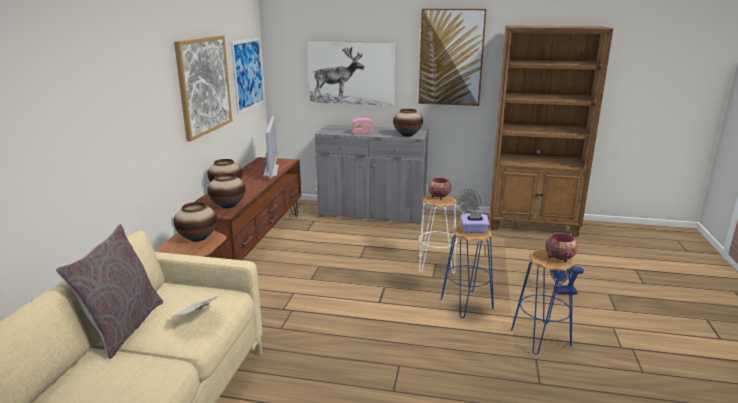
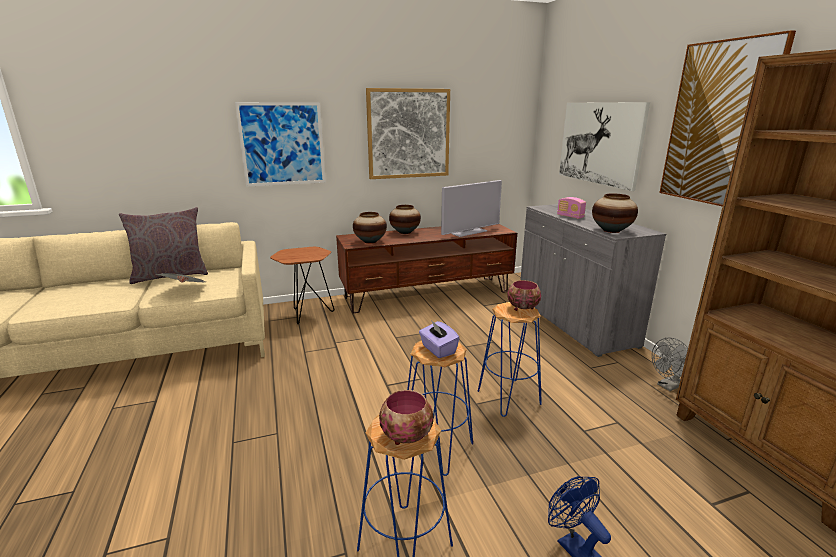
camera: 60 degrees right, 0 degrees up
vase [174,202,217,242] -> none
picture [231,38,265,114] -> picture moved to [235,102,326,187]
white stool [419,195,457,273] -> blue stool [478,302,542,417]

